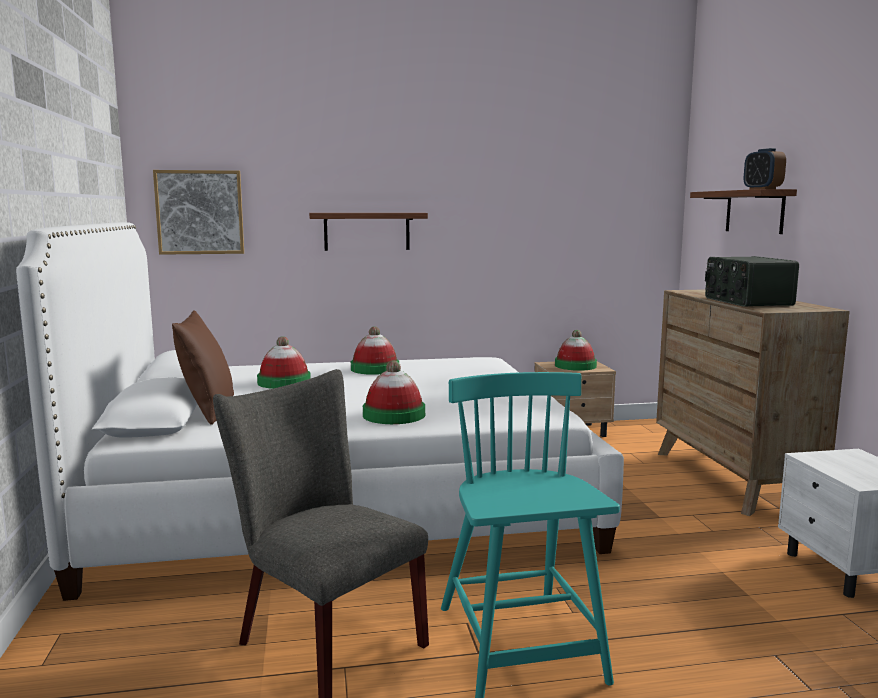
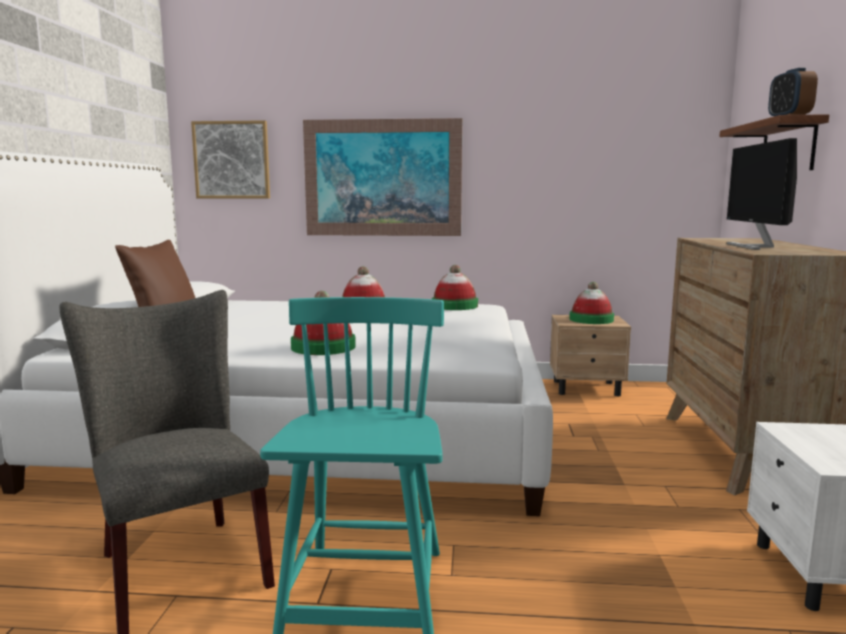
camera: 15 degrees right, 0 degrees up
hat [257,336,311,389] -> hat moved to [432,265,478,310]
shelf [309,213,428,251] -> picture [303,118,462,236]
radio [705,256,799,307] -> monitor [727,138,797,250]

